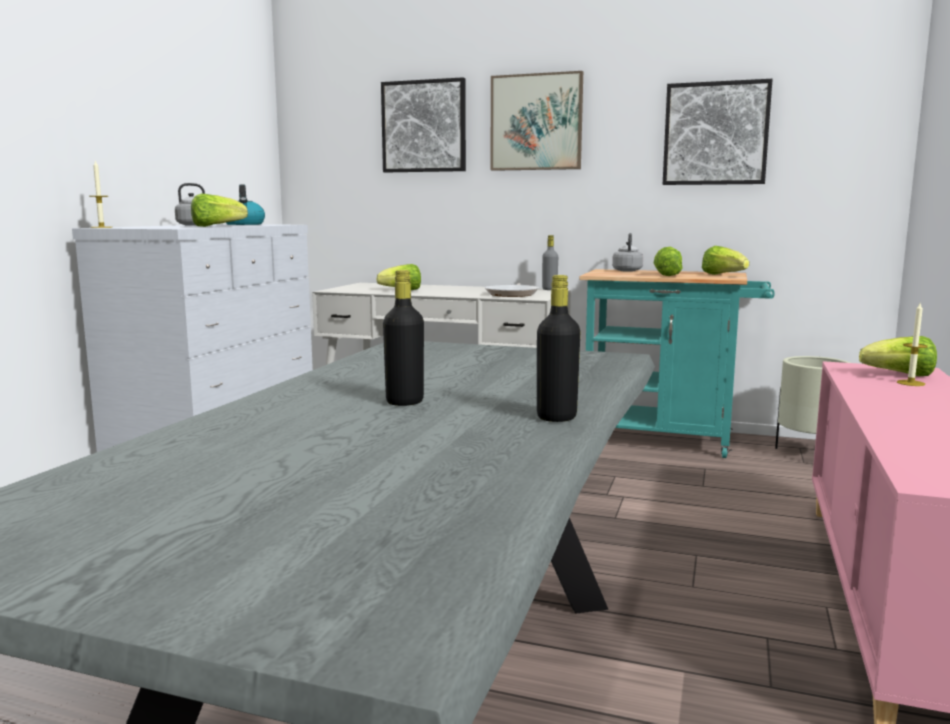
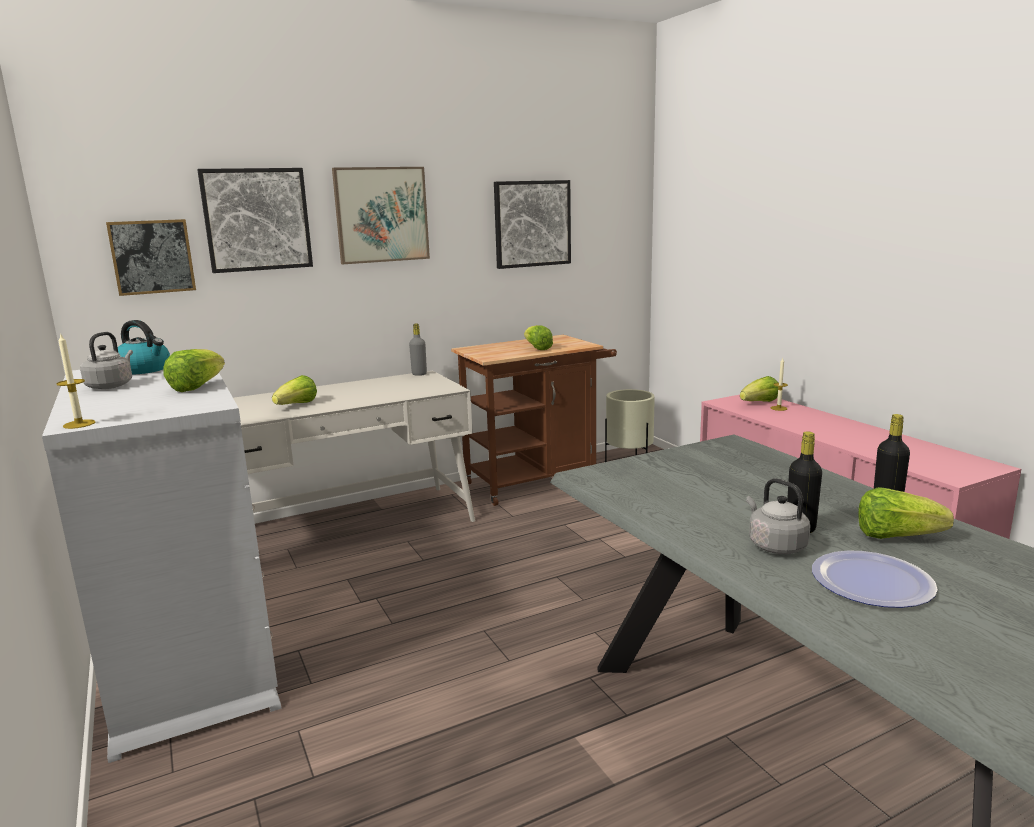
camera: 45 degrees left, 5 degrees up
frying pan [485,283,539,297] -> none
turquoise cart [579,269,775,458] -> brown cart [451,335,617,506]
grey kettle [612,233,643,272] -> grey kettle moved to [746,478,811,554]
lettuce [702,246,749,275] -> lettuce moved to [858,487,954,539]
none -> picture [106,219,196,296]
none -> plate [812,550,938,608]

